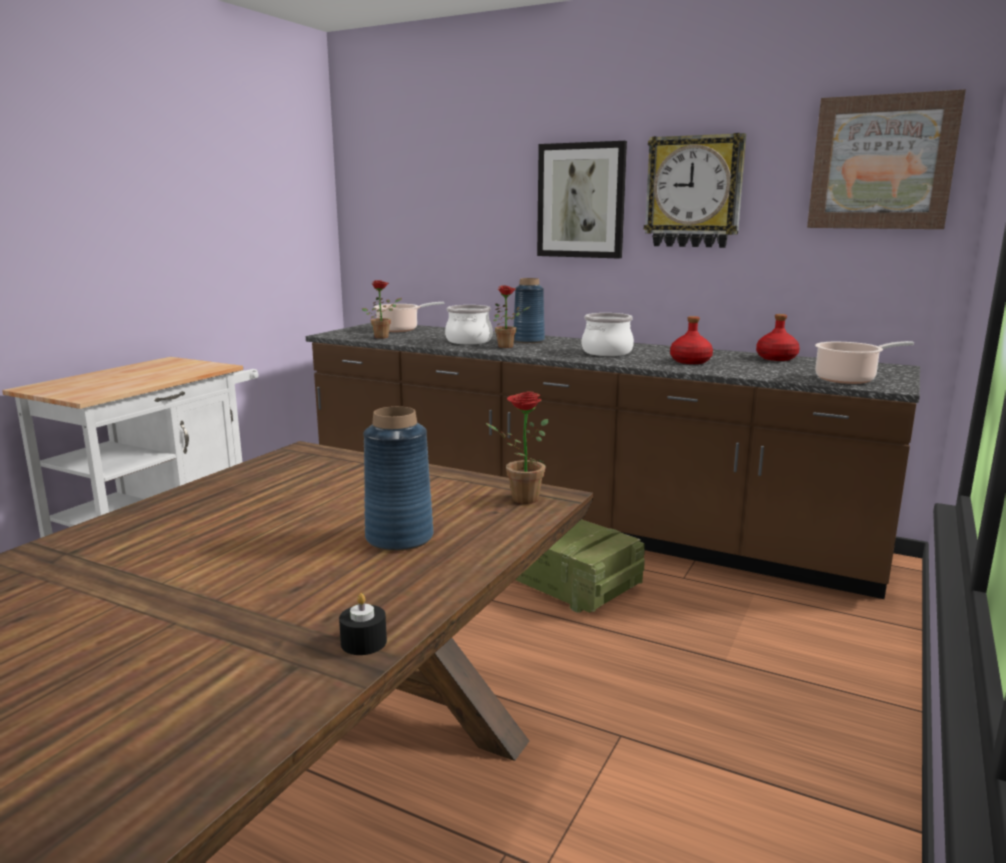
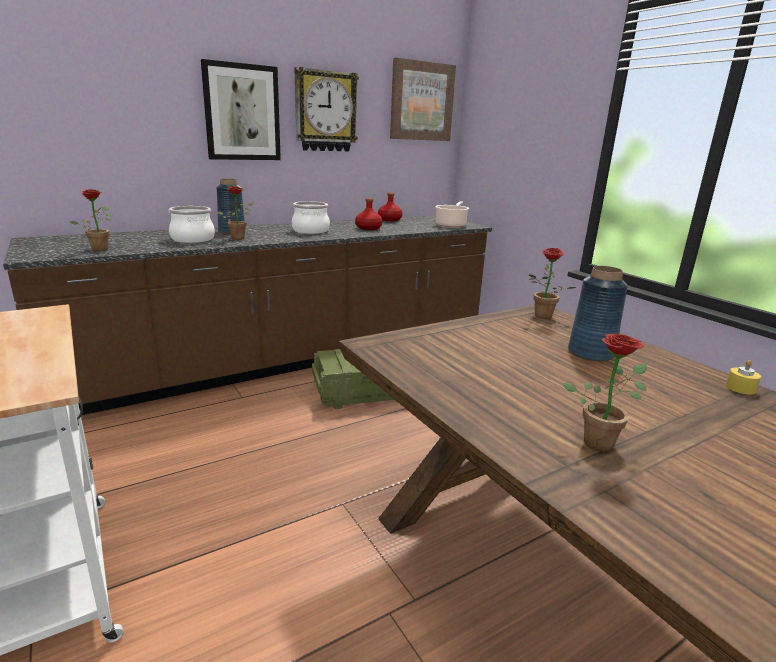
camera: 60 degrees left, 5 degrees up
black candle [339,593,387,655] -> yellow candle [726,360,761,395]
cooking pot [374,302,444,332] -> none
none -> potted plant [562,334,647,452]

